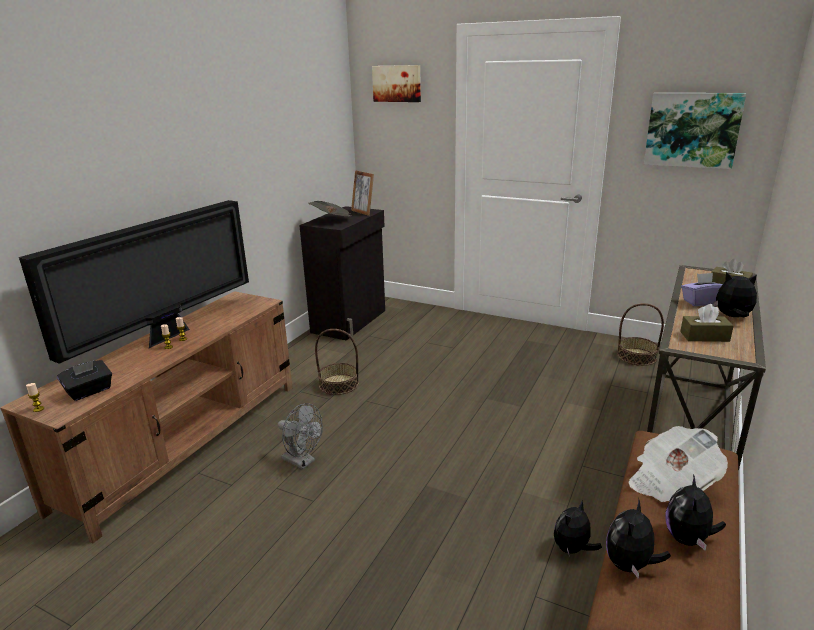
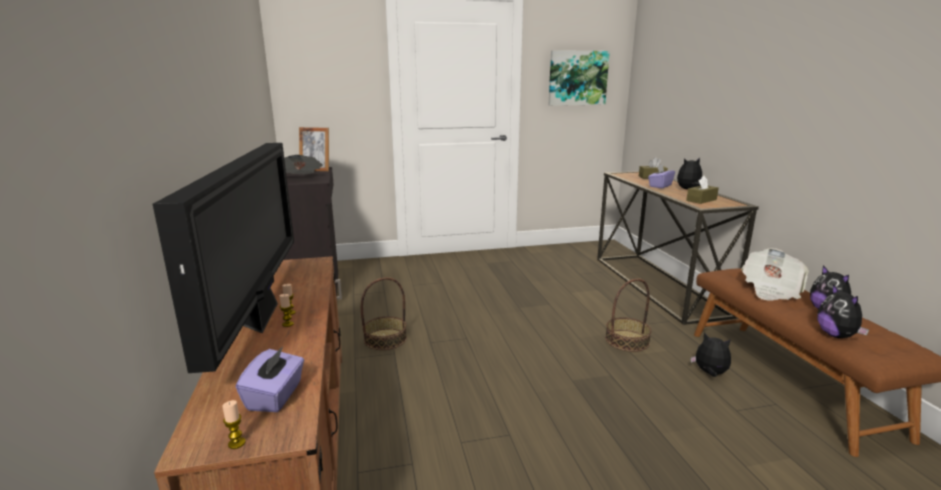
camera: 40 degrees left, 5 degrees down
black tissue box [57,360,112,401] -> purple tissue box [236,346,304,412]
grey fan [278,403,323,469] -> none
picture [372,65,421,102] -> none
plush toy [554,500,602,557] -> plush toy turned 120 degrees clockwise [690,332,731,377]
basket [618,303,664,366] -> basket moved to [605,278,652,352]

